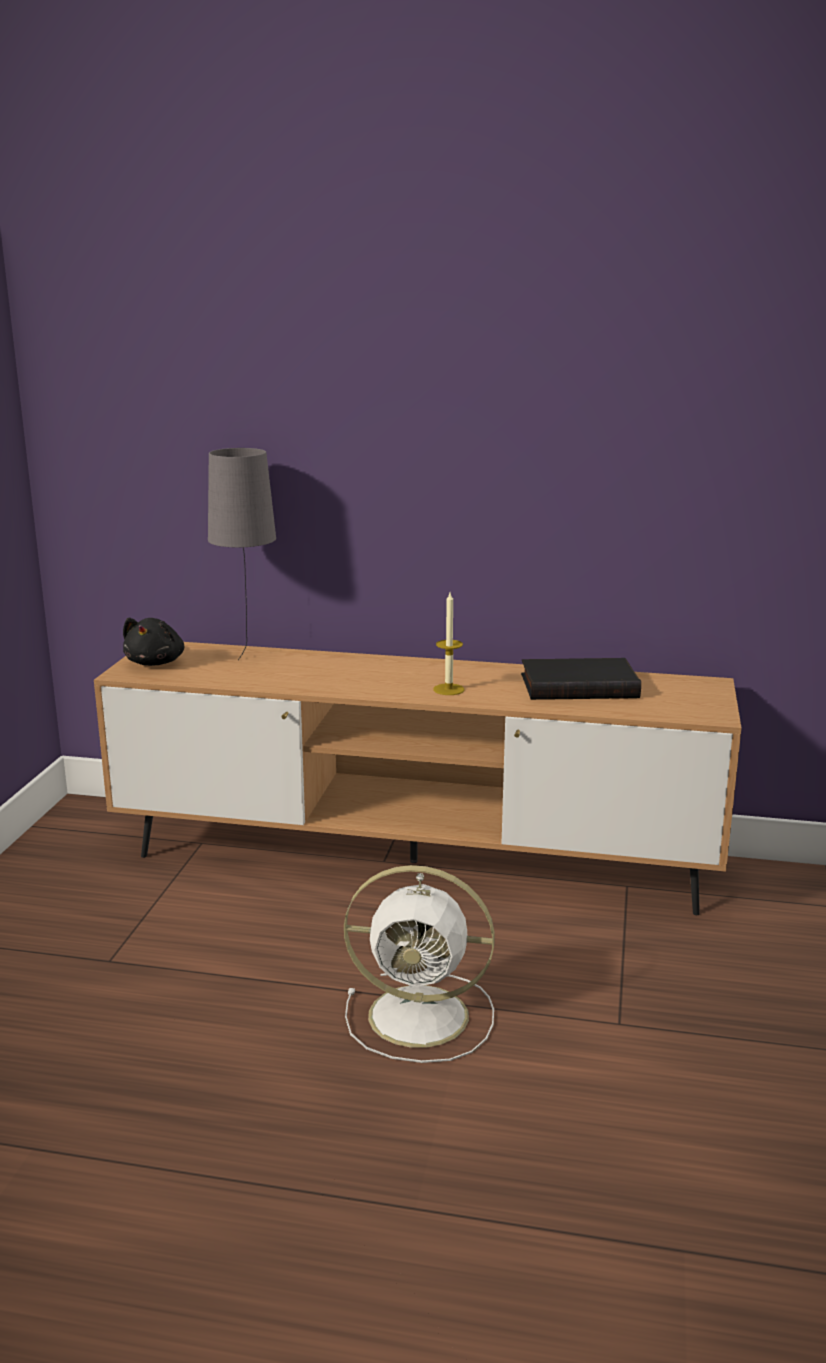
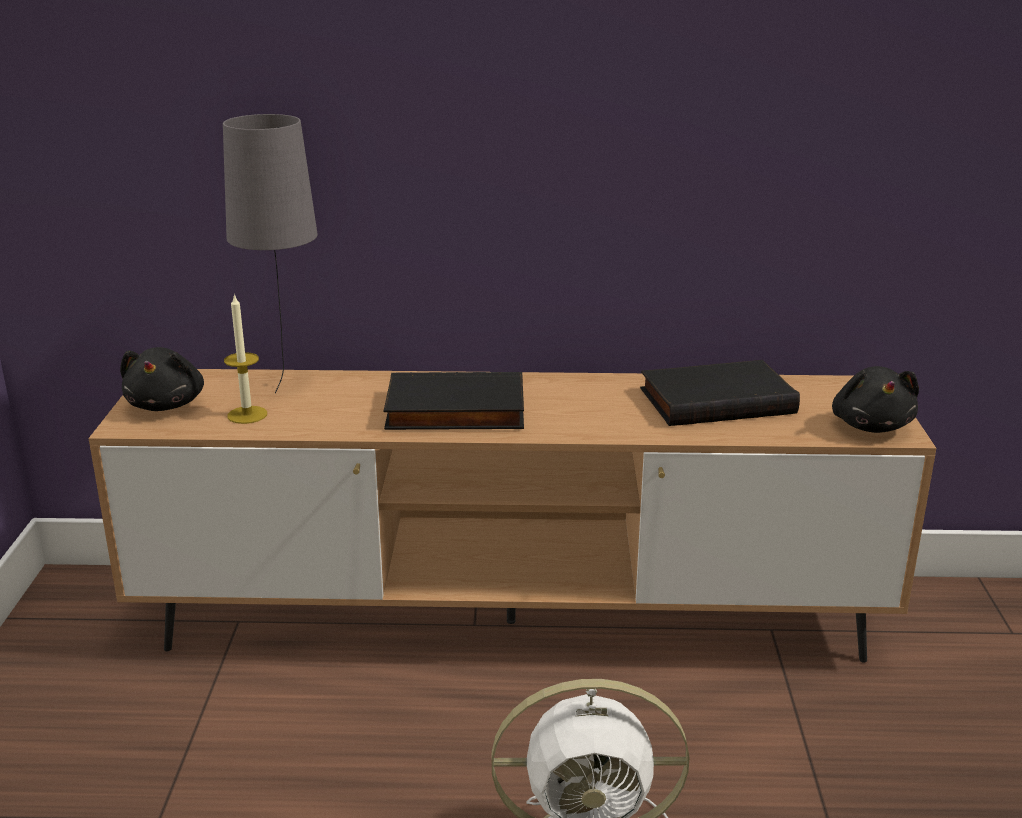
camera: 10 degrees left, 5 degrees up
candle [433,593,465,695] -> candle moved to [224,293,267,424]
none -> black book [384,372,524,430]
none -> black plush toy [832,366,919,433]

